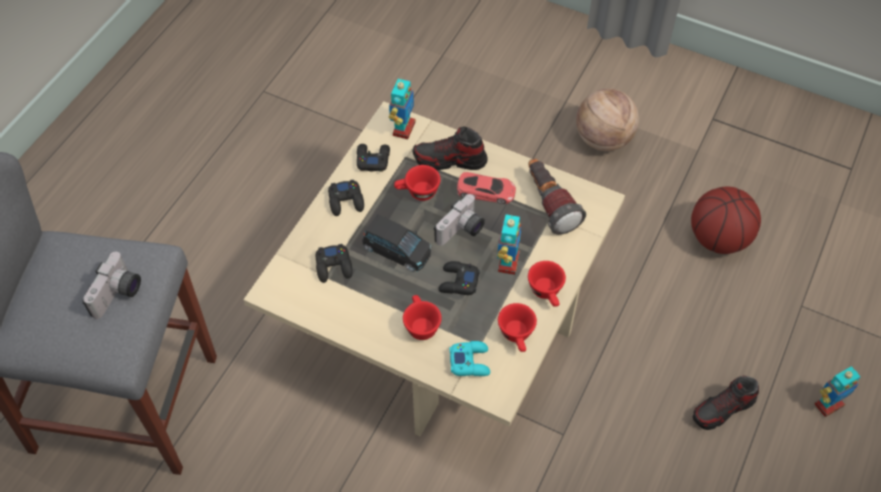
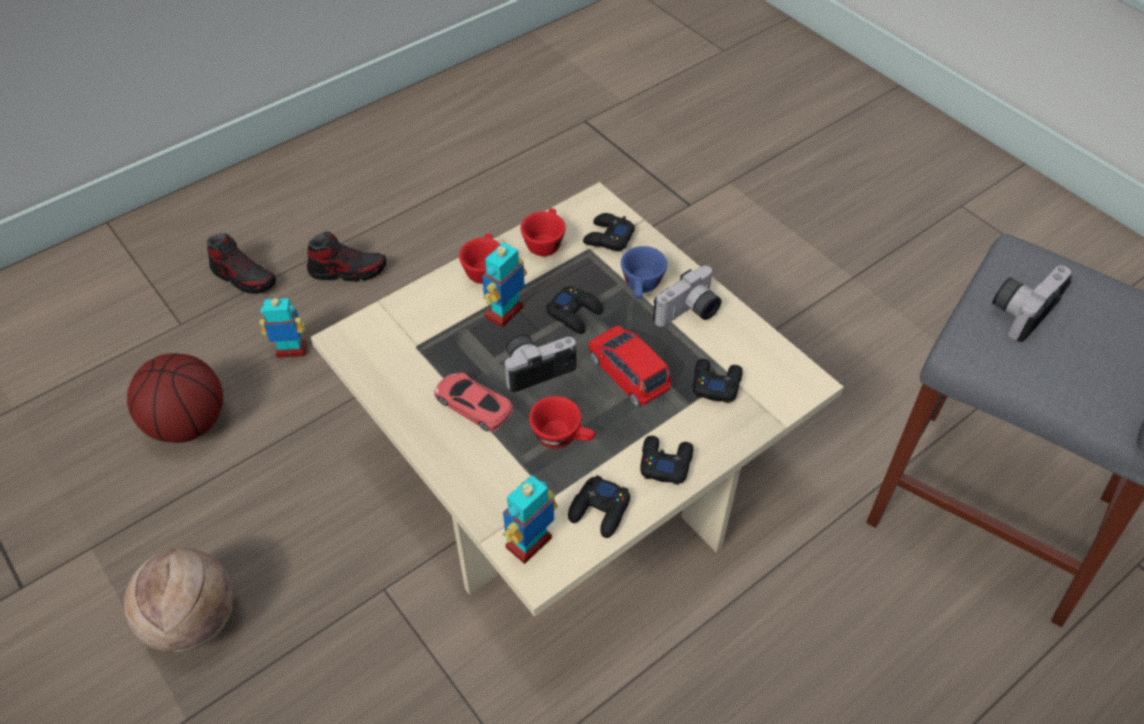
camera: 155 degrees left, 5 degrees down
black toy car [362,214,431,272] -> red toy car [589,326,671,407]
red cup [403,295,442,340] -> blue cup [621,246,667,299]
shoe [413,126,488,170] -> shoe moved to [207,233,276,294]
turquoise game controller [450,341,490,376] -> black game controller [583,213,635,251]
flashlight [528,158,586,235] -> none
toy robot [815,366,860,417] -> toy robot moved to [260,294,306,358]
none -> camera [653,266,722,327]

